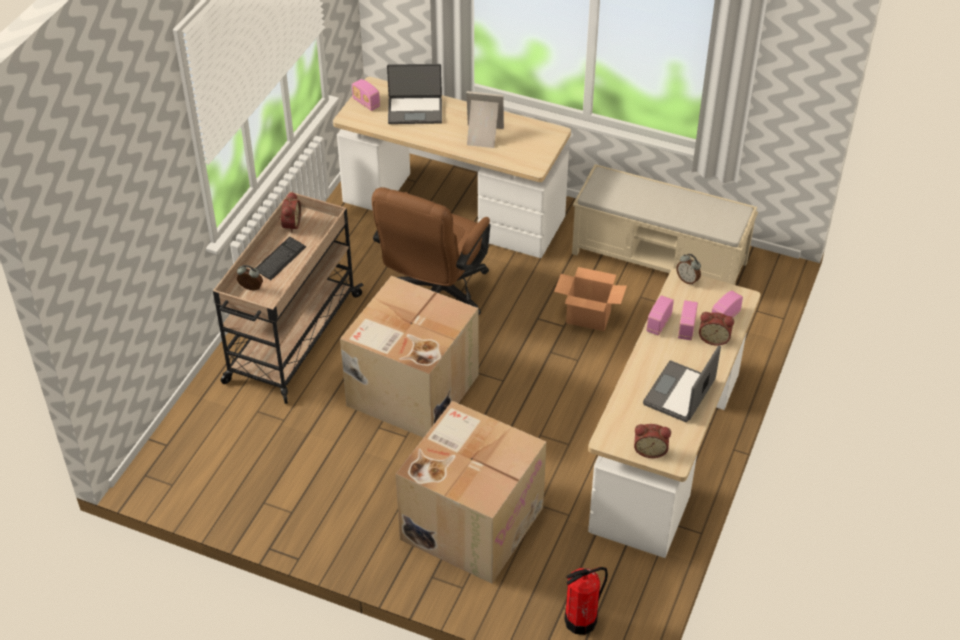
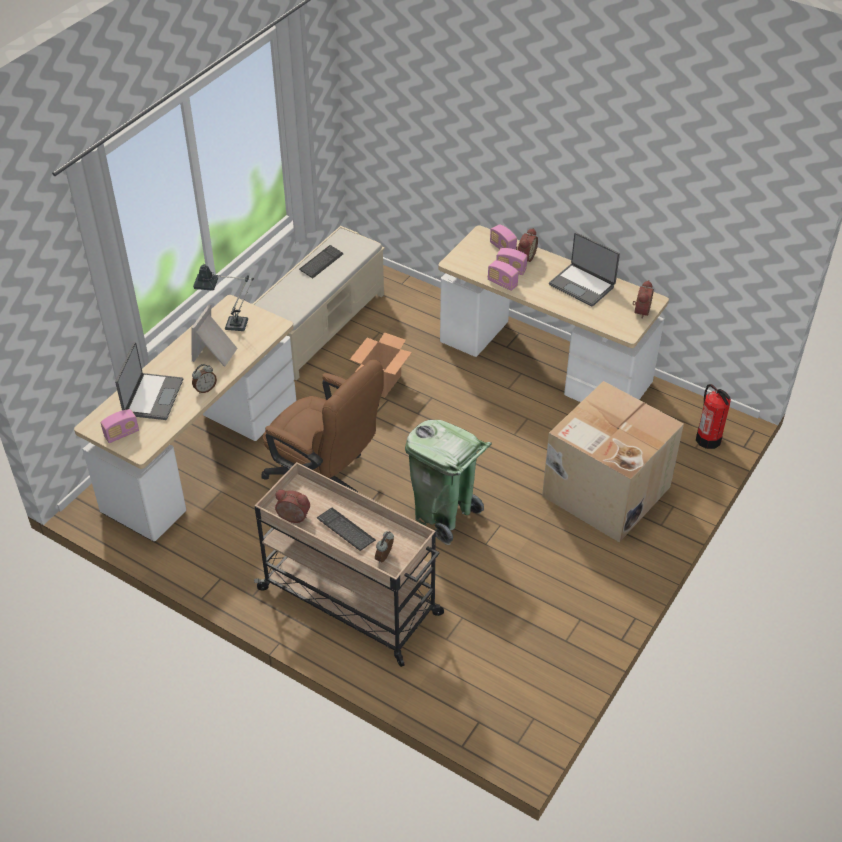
camera: 80 degrees left, 0 degrees up
cardboard box [340,276,479,438] -> green trash can [405,420,492,545]
alarm clock [676,254,701,285] -> alarm clock moved to [192,364,217,394]
none -> table lamp [193,264,254,331]
none -> keyboard [299,245,344,278]

